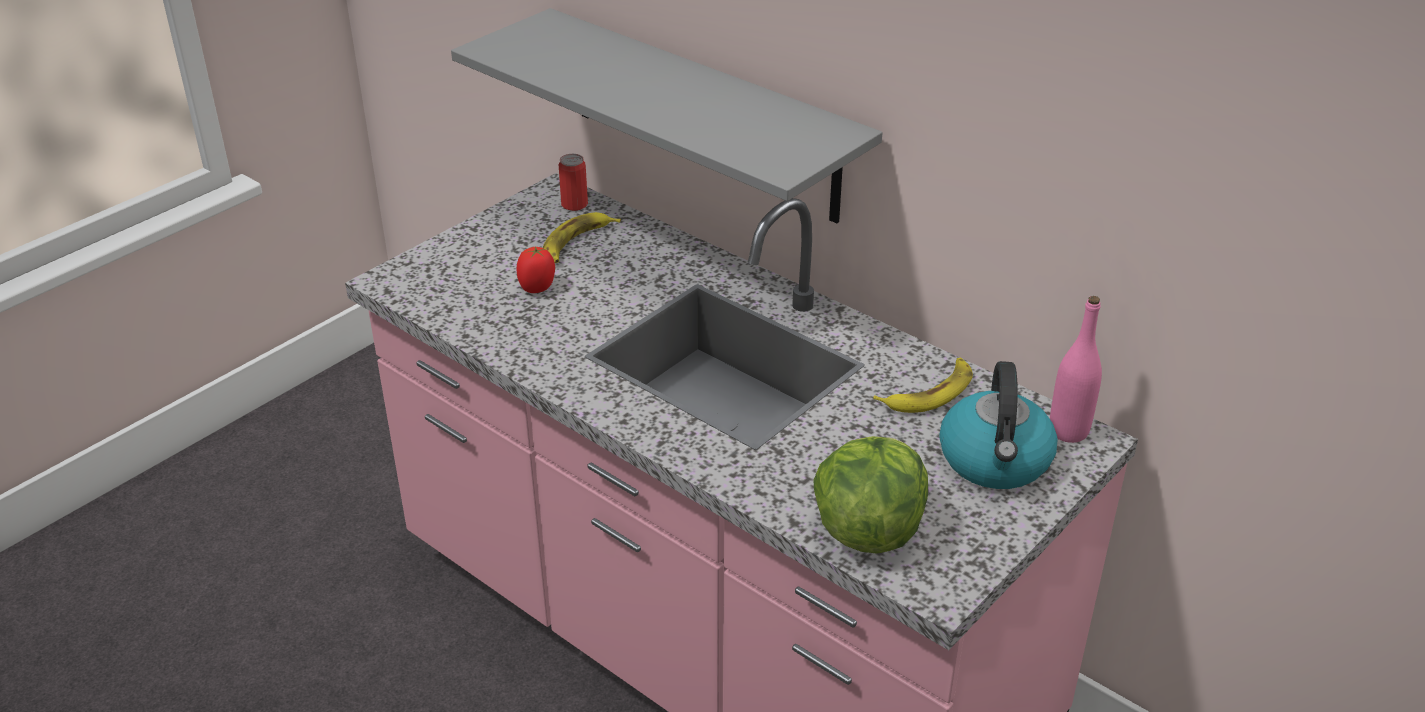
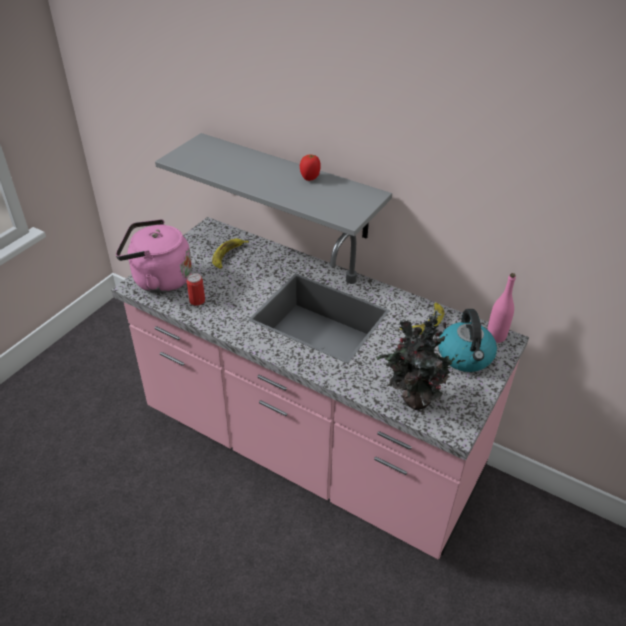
camera: 10 degrees left, 5 degrees up
tomato [516,247,555,293] -> tomato moved to [300,154,321,181]
can [559,154,588,211] -> can moved to [187,273,205,306]
lettuce [813,436,928,554] -> potted plant [377,310,468,410]
none -> pink kettle [116,219,192,293]

